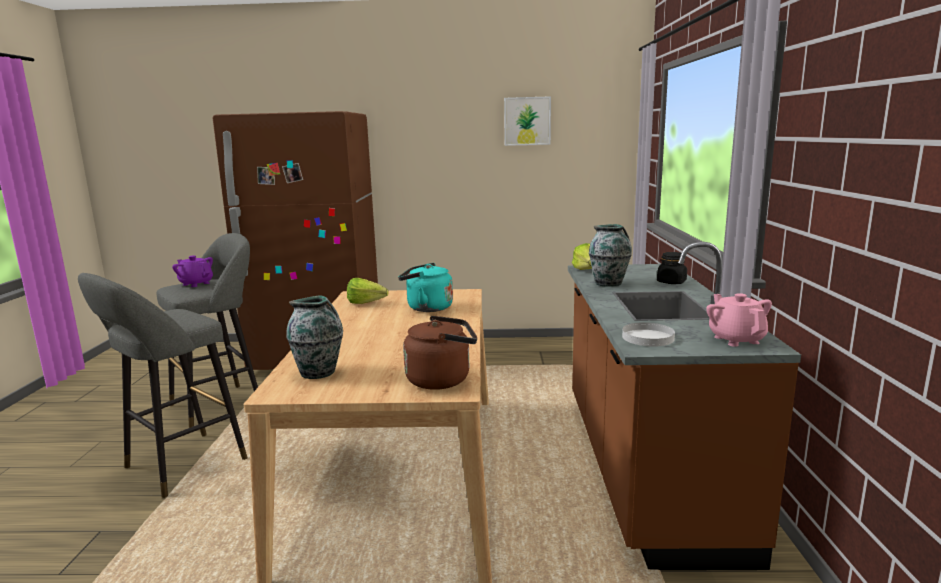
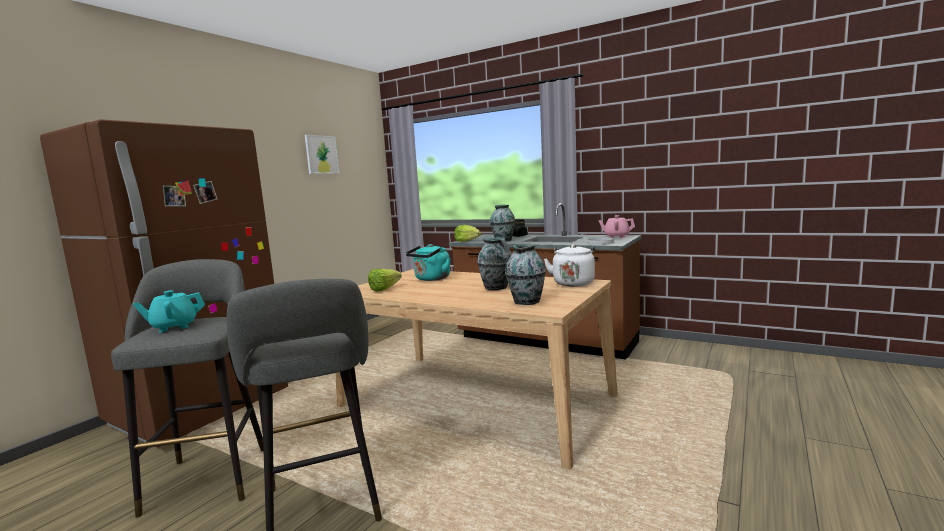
camera: 60 degrees left, 5 degrees down
purple teapot [172,256,213,287] -> turquoise teapot [133,290,205,332]
brown kettle [403,316,477,390] -> white kettle [544,244,595,286]
none -> vase [477,238,512,290]

